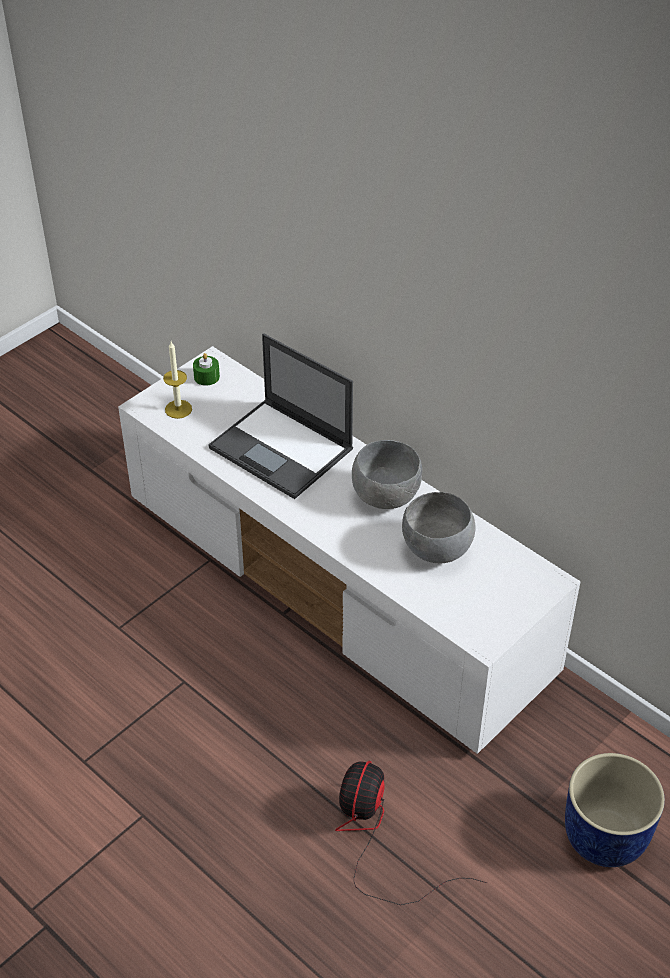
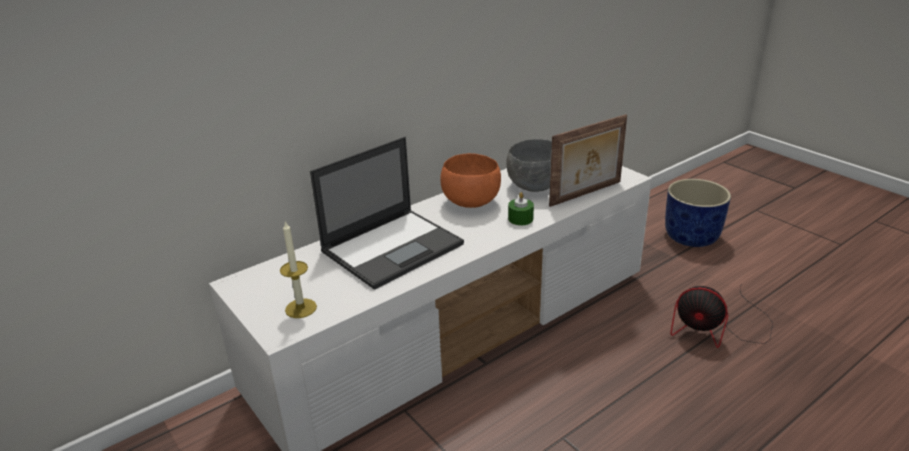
camera: 80 degrees left, 15 degrees down
green candle [193,353,220,386] -> green candle moved to [508,192,534,226]
grey bowl [352,440,422,509] -> orange bowl [440,153,501,208]
none -> picture frame [549,114,627,207]

